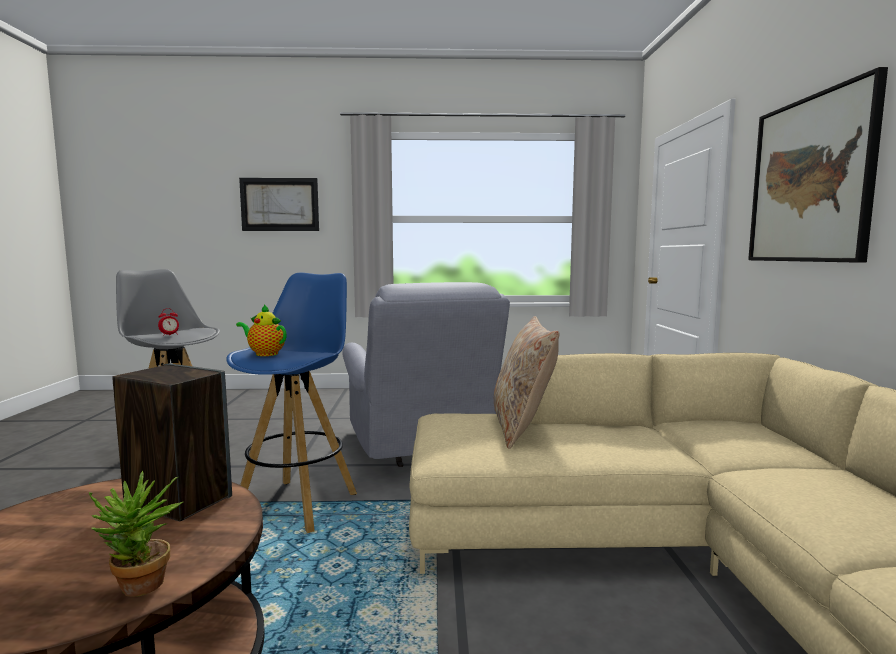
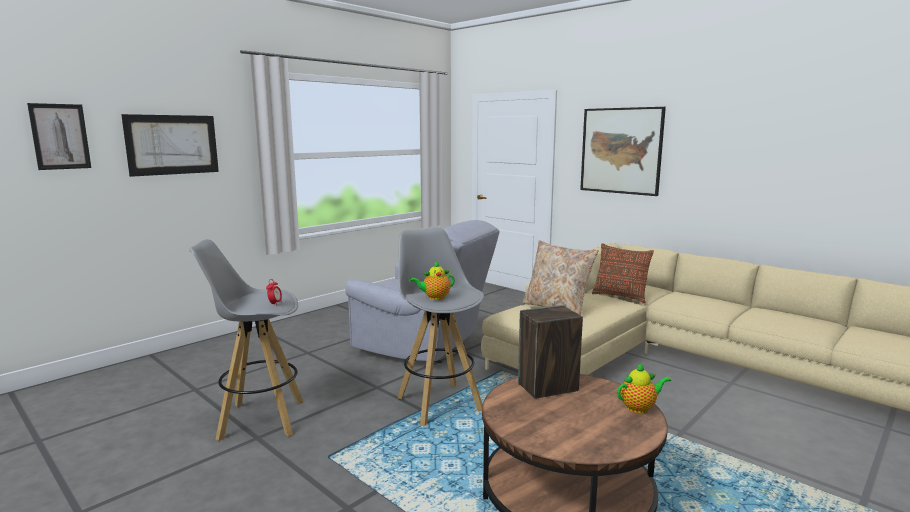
camera: 45 degrees left, 5 degrees up
potted plant [89,471,183,597] -> teapot [617,364,671,413]
blue stool [226,273,357,533] -> grey stool [397,228,484,427]
none -> picture [27,103,91,170]
none -> brown pillow [592,243,654,303]

